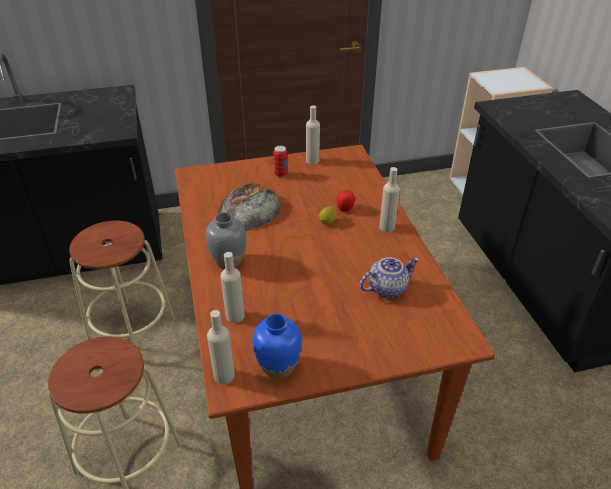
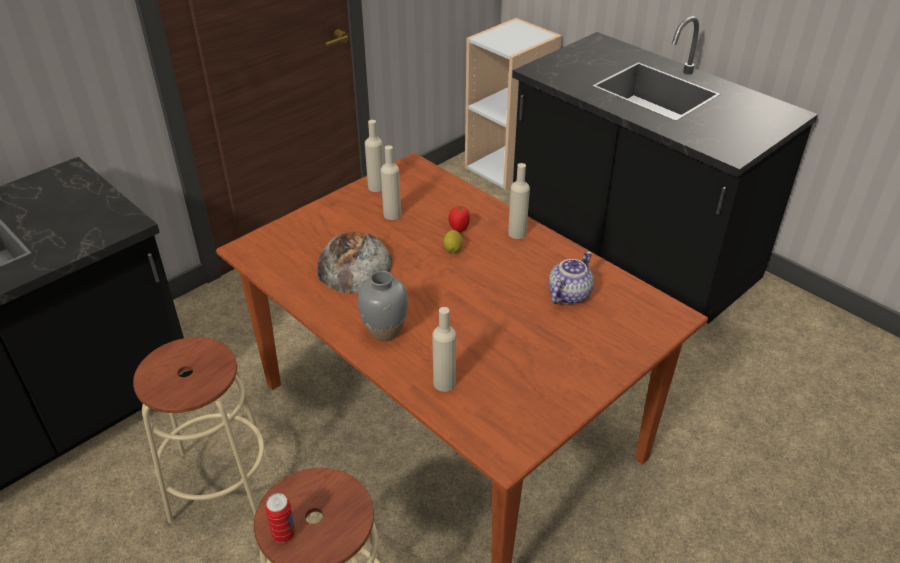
camera: 30 degrees left, 0 degrees up
beige bottle [207,310,235,384] -> beige bottle moved to [381,145,401,220]
blue vase [252,314,302,379] -> none
can [273,145,288,178] -> can moved to [265,493,296,543]

